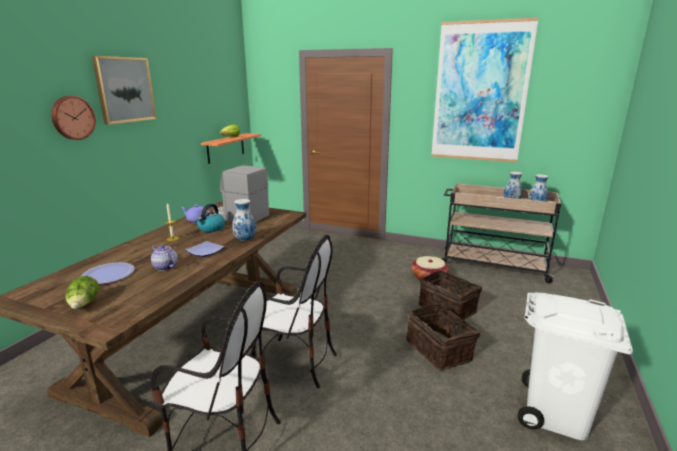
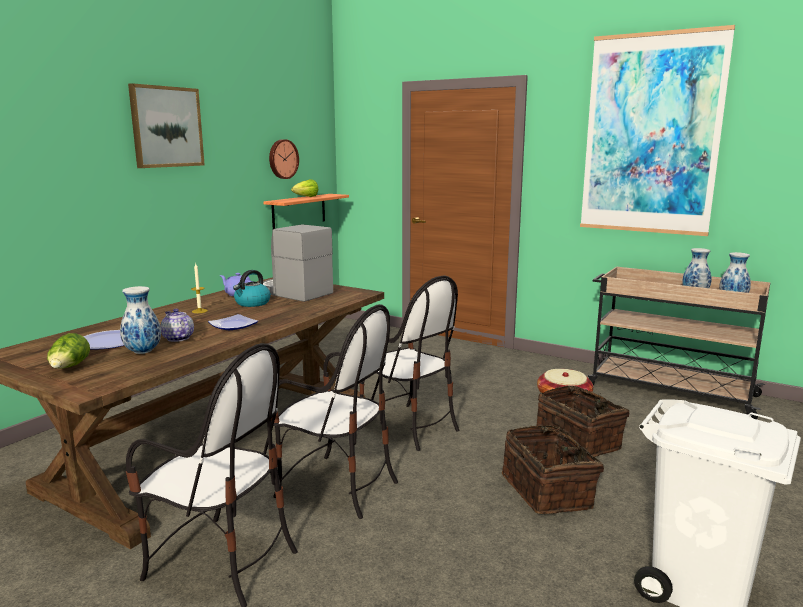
camera: 10 degrees right, 5 degrees down
wall clock [51,96,96,140] -> wall clock moved to [269,139,299,179]
vase [232,199,256,241] -> vase moved to [120,286,161,354]
none -> chair [360,276,460,451]

